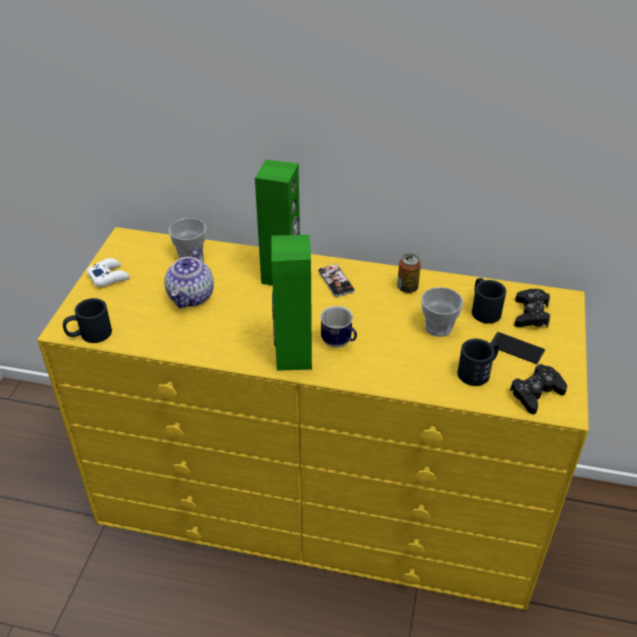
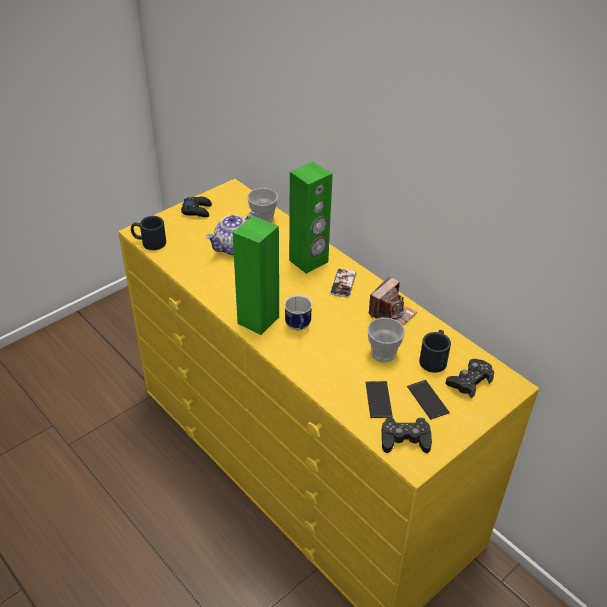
camera: 35 degrees right, 0 degrees up
white game controller [86,258,130,287] -> black game controller [181,196,212,217]
can [397,254,421,293] -> camera [369,277,417,326]
black mug [457,339,499,386] -> phone [366,381,393,418]

